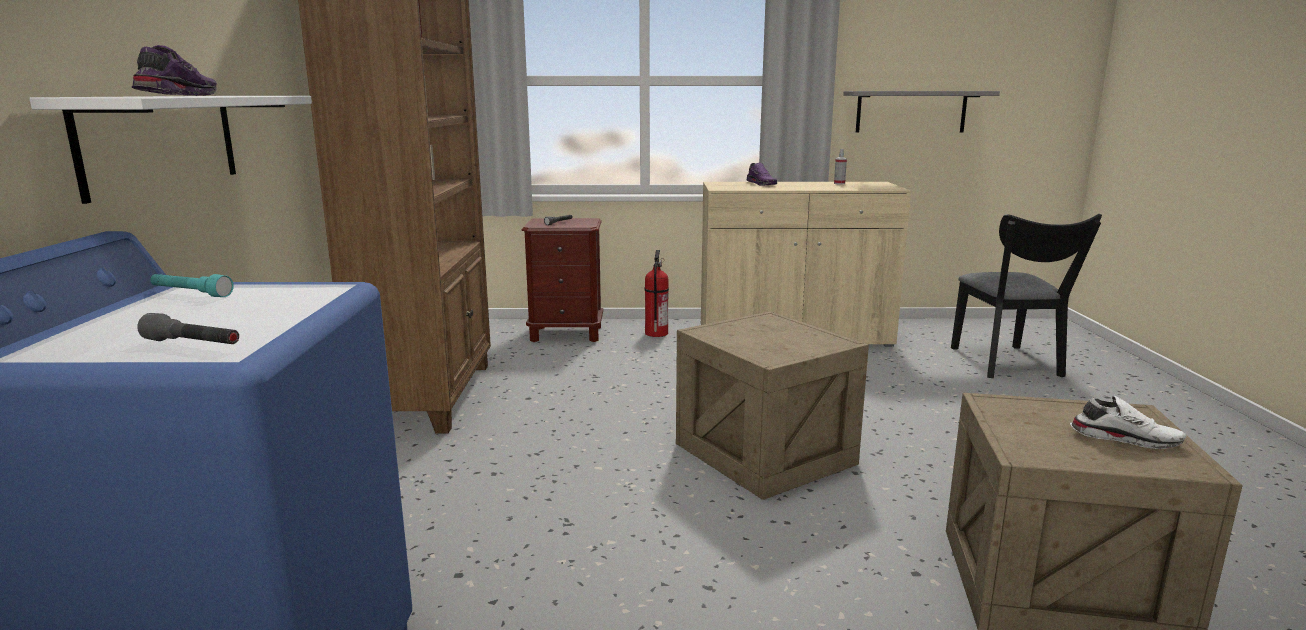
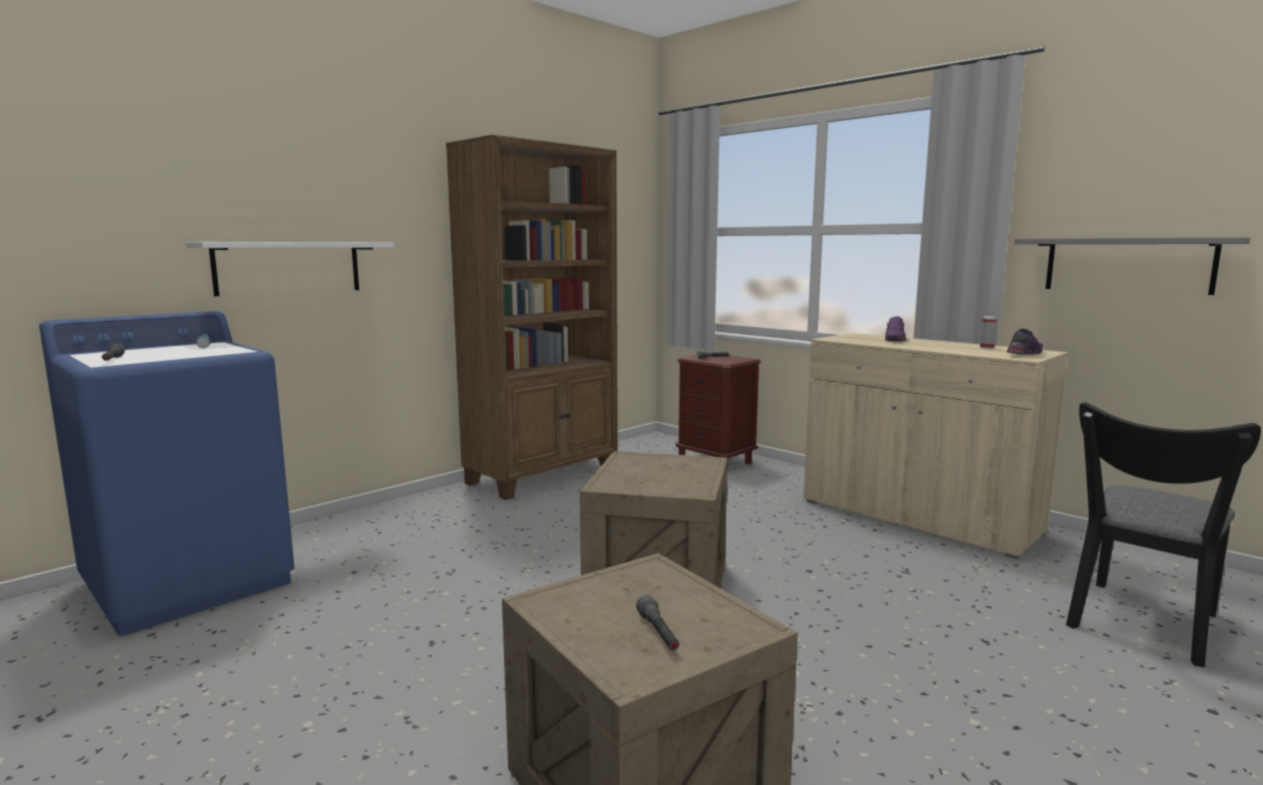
camera: 45 degrees right, 5 degrees down
purple shoe [132,45,217,96] -> purple shoe moved to [1006,328,1043,355]
fire extinguisher [645,250,669,337] -> none
white shoe [1070,396,1186,449] -> grey flashlight [636,595,679,650]

